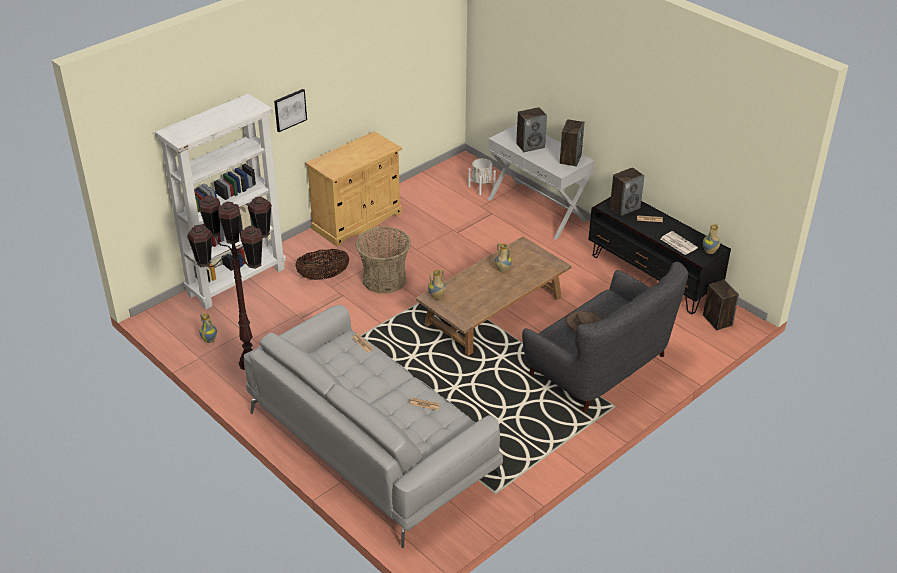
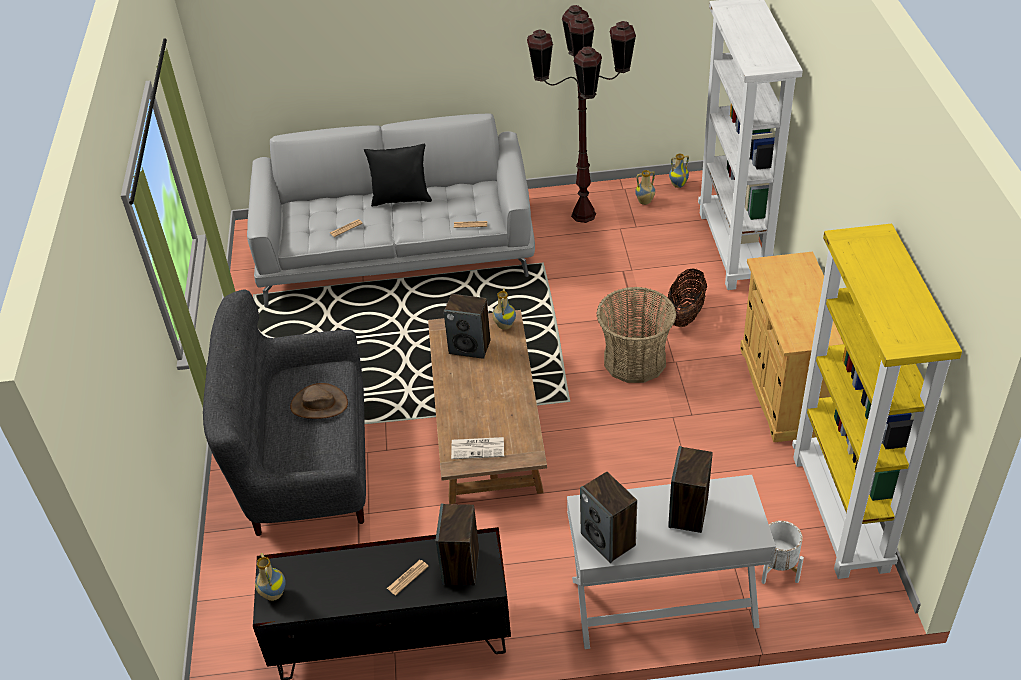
camera: 130 degrees right, 5 degrees up
picture [274,89,307,132] -> none
vase [495,243,512,272] -> vase moved to [669,154,689,188]
newspaper [661,231,698,255] -> newspaper moved to [451,437,504,459]
speaker [703,279,739,330] -> speaker moved to [444,294,490,359]
none -> black pillow [364,144,432,207]
none -> yellow bookcase [792,224,962,579]

